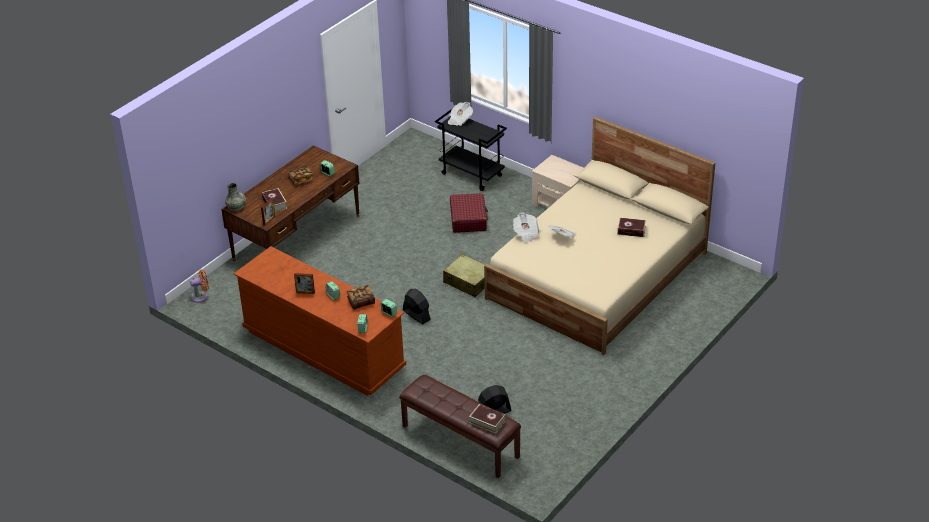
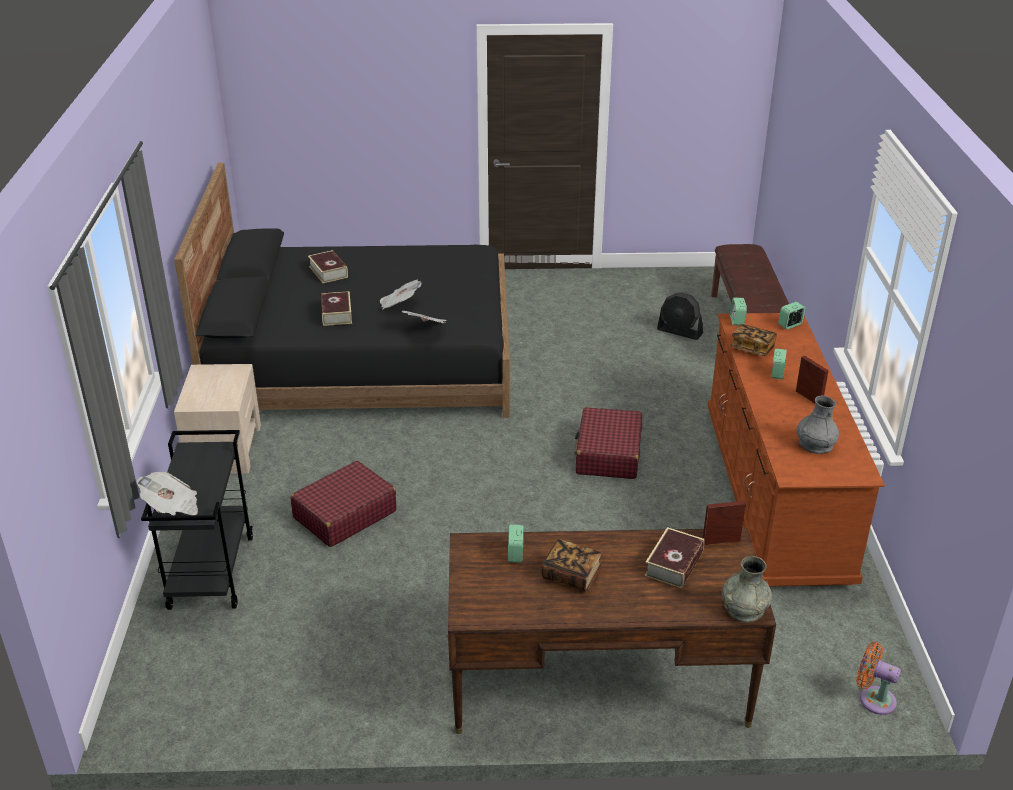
camera: 130 degrees left, 5 degrees down
black fan [403,289,431,324] -> red suitcase [574,407,642,479]
beige suitcase [443,254,485,297] -> none
book [469,404,506,434] -> book moved to [321,291,352,326]
beige bed [484,117,715,355] -> black bed [174,162,510,418]
none -> grey vase [797,396,839,454]

